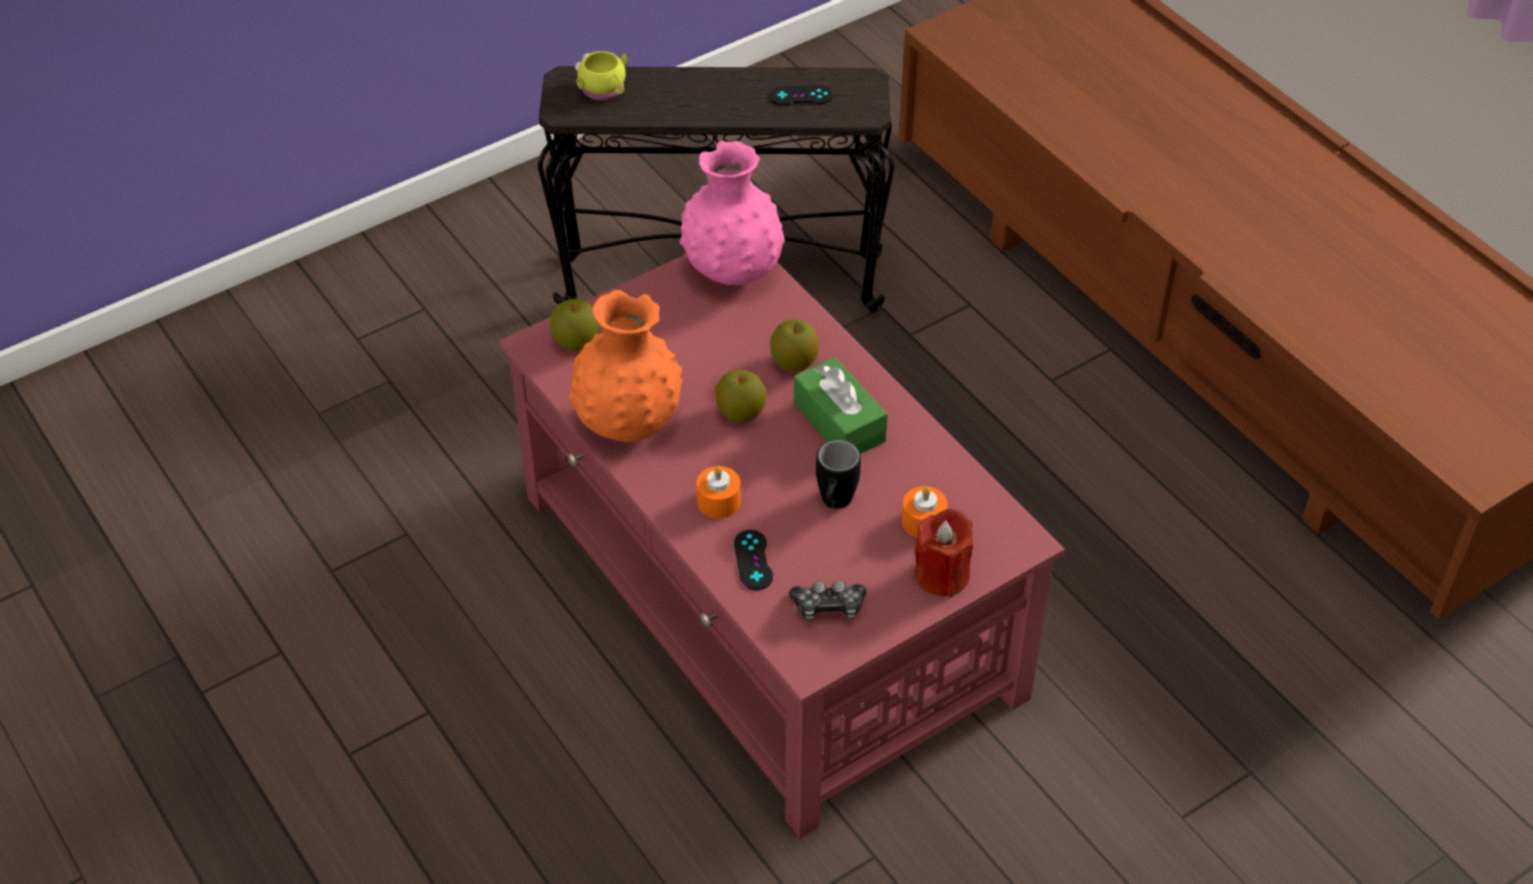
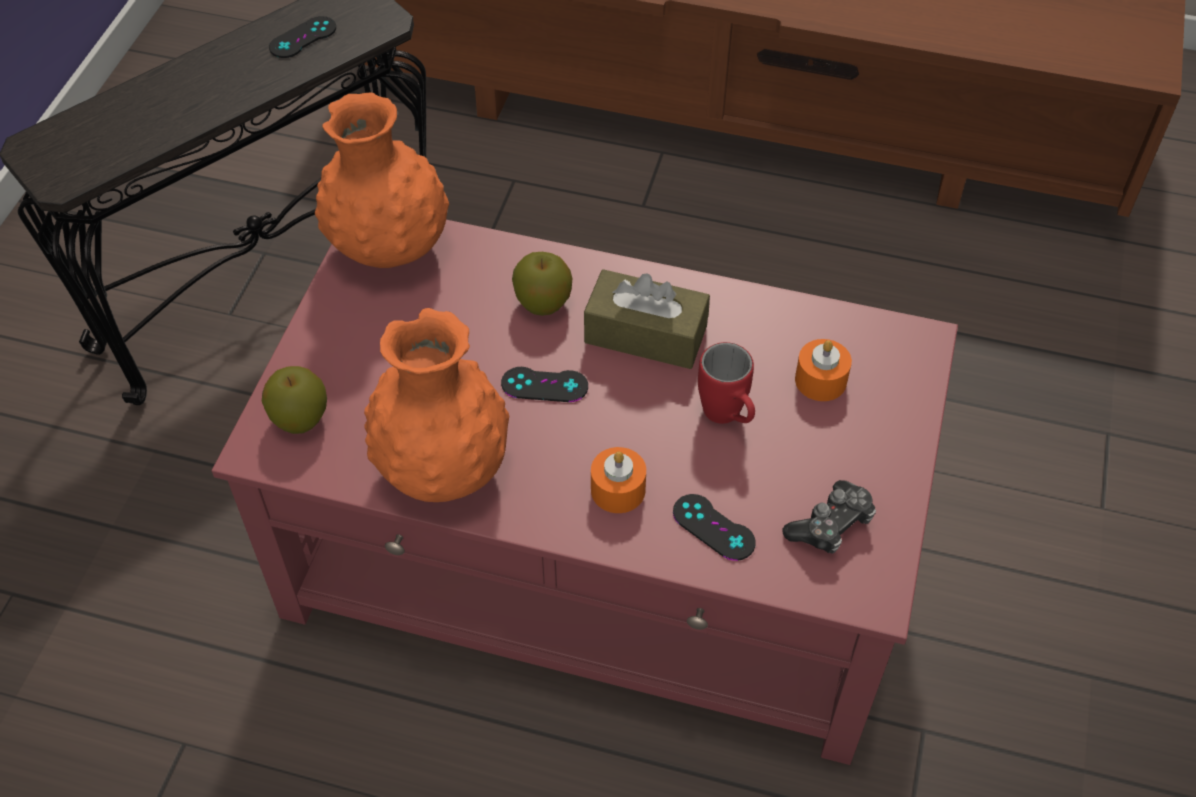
camera: 40 degrees left, 5 degrees up
yellow mug [575,51,628,100] -> none
pink vase [680,141,785,285] -> orange vase [315,92,449,268]
apple [715,369,767,423] -> black game controller [501,367,588,402]
green tissue box [794,357,888,454] -> brown tissue box [584,269,710,369]
black mug [816,440,861,509] -> red mug [698,342,755,424]
red candle [914,509,973,597] -> none

